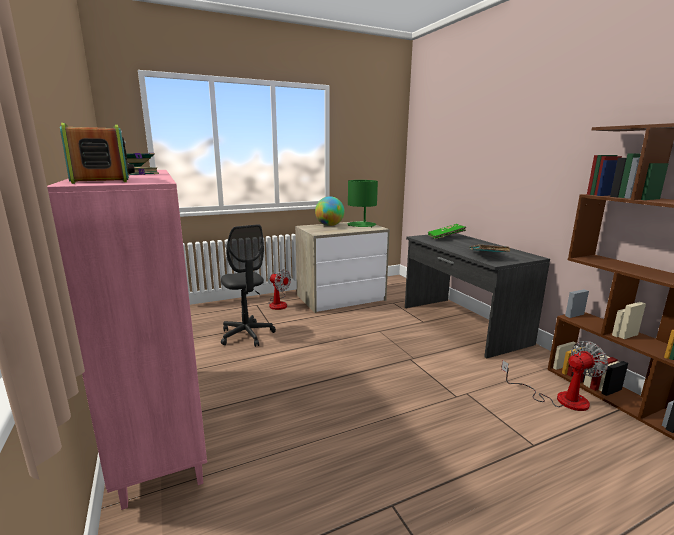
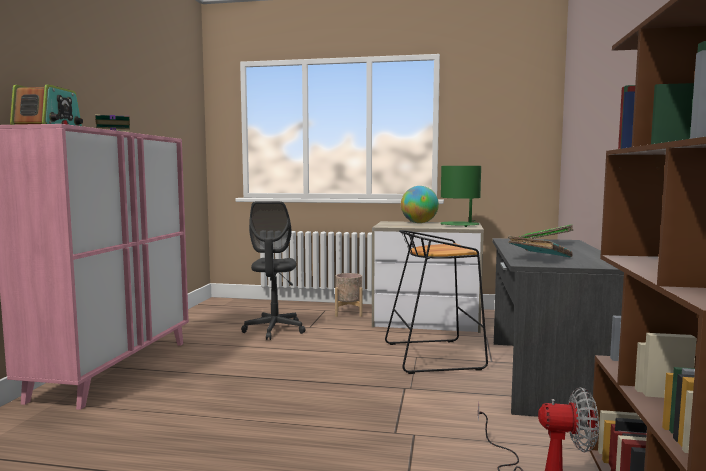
camera: 35 degrees right, 10 degrees down
fan [269,269,291,310] -> beige planter [335,273,362,317]
none -> black stool [385,230,488,374]

